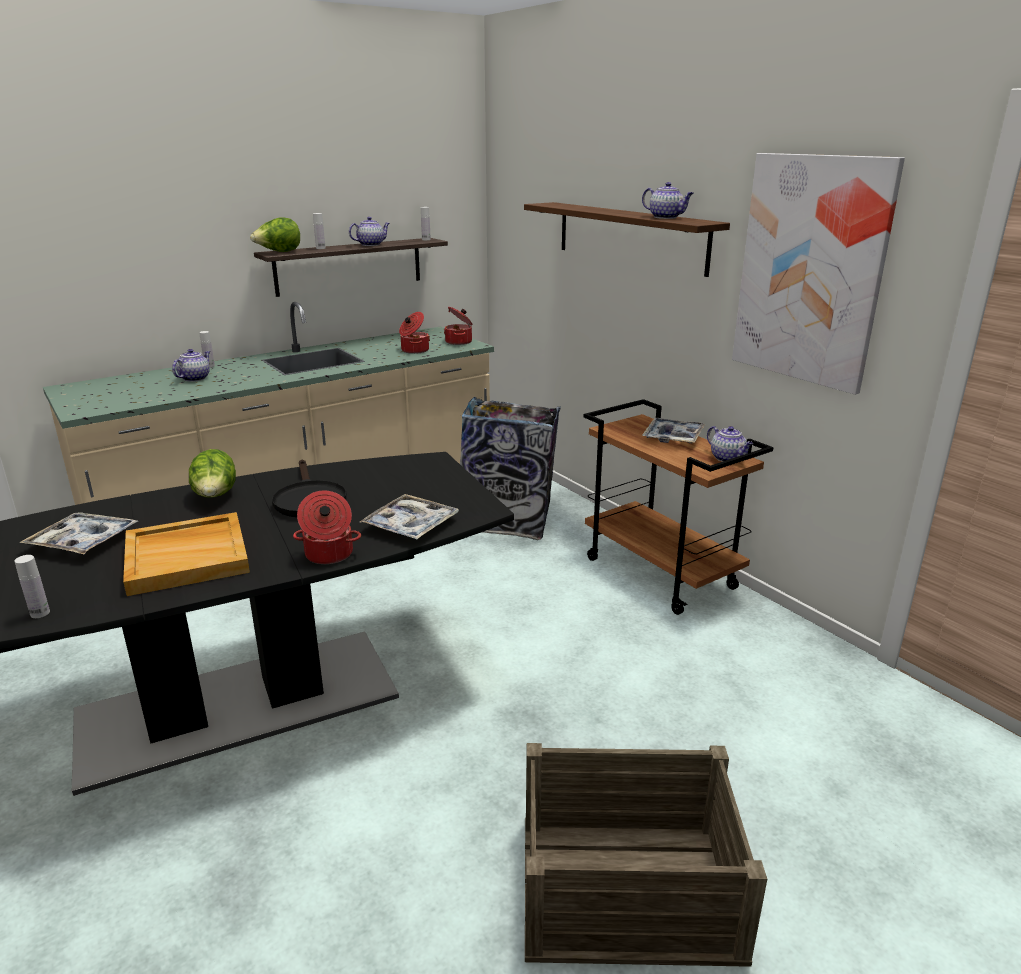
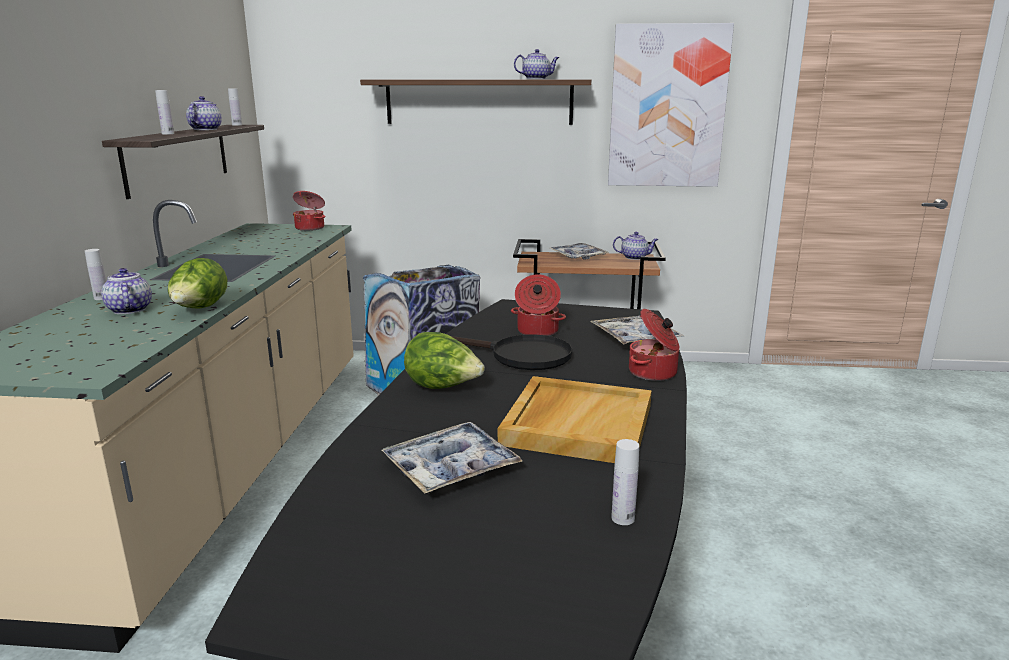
camera: 50 degrees left, 5 degrees down
lettuce [250,217,300,252] -> lettuce moved to [168,258,227,308]
cooking pot [399,312,430,354] -> cooking pot moved to [511,274,566,336]
crate [525,743,767,967] -> none

